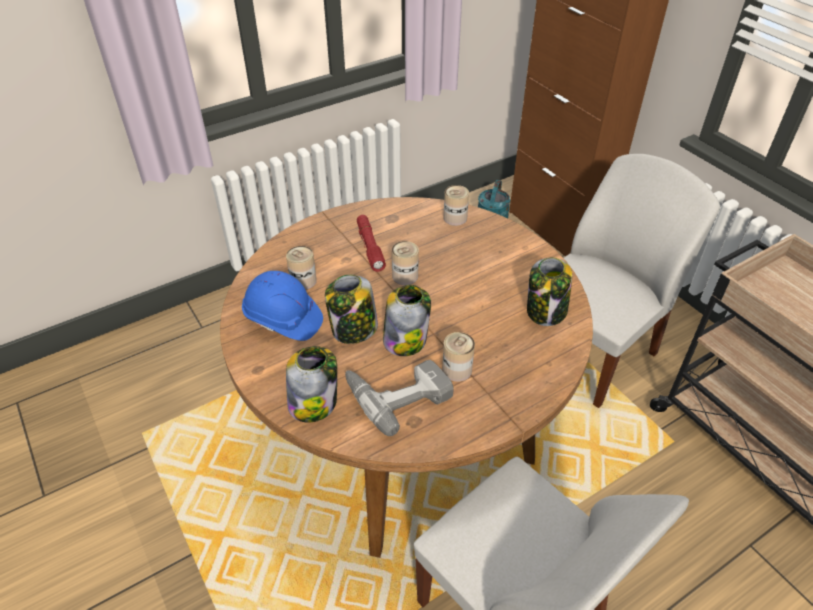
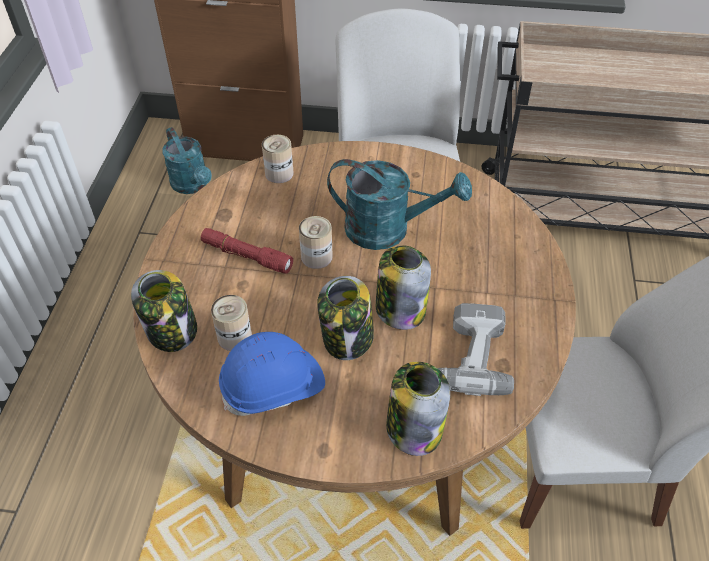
camera: 50 degrees left, 5 degrees up
can [442,332,475,382] -> none
jar [527,257,572,326] -> jar moved to [131,270,197,352]
none -> turquoise watering can [327,159,472,250]

